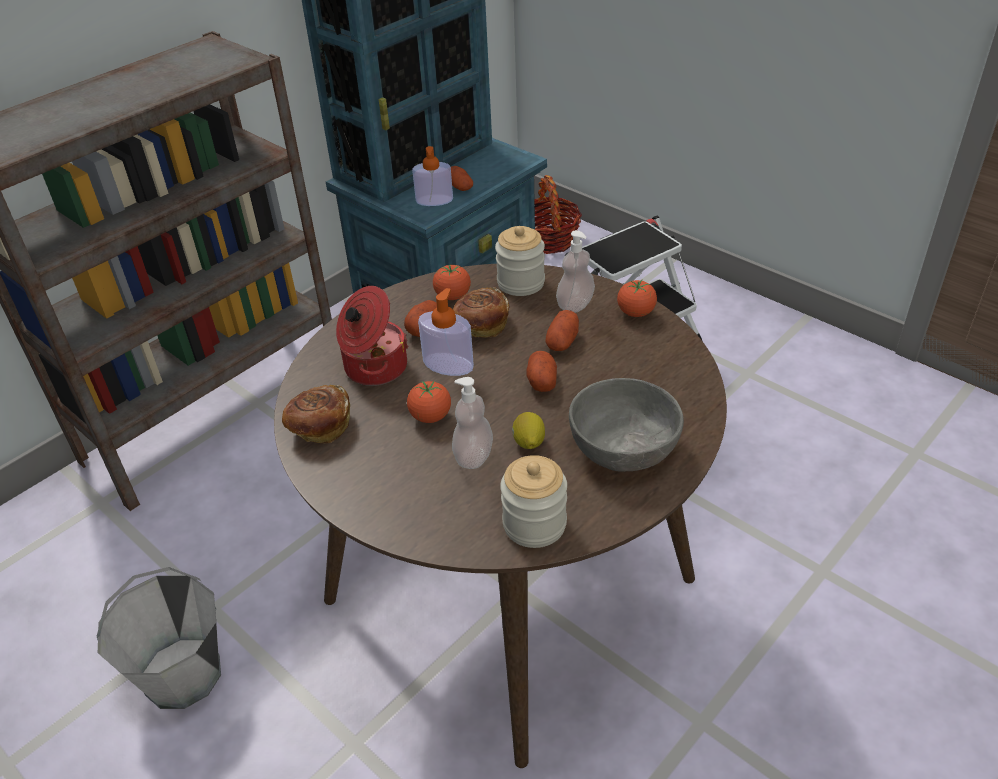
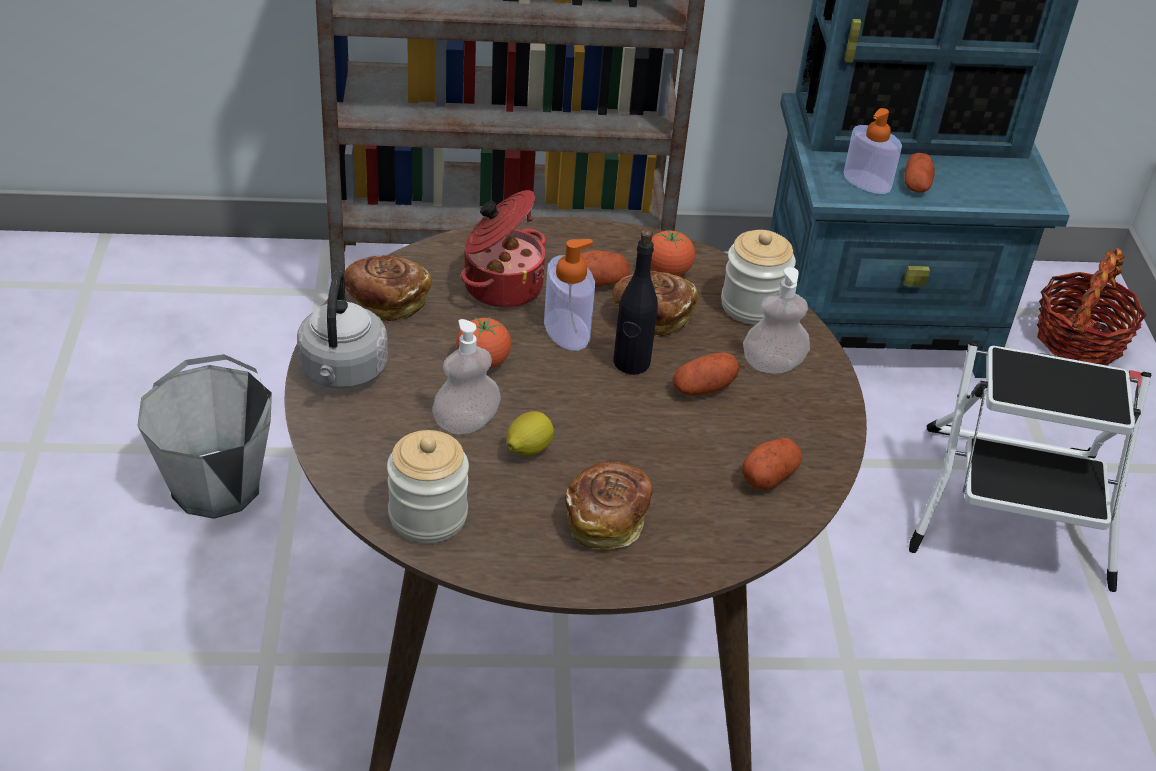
camera: 40 degrees right, 0 degrees up
potato [526,351,557,392] -> potato moved to [742,438,802,490]
grey bowl [569,378,684,472] -> bread [565,461,653,550]
tomato [617,279,657,317] -> none
none -> grey kettle [297,271,388,389]
none -> black bottle [613,229,658,375]

